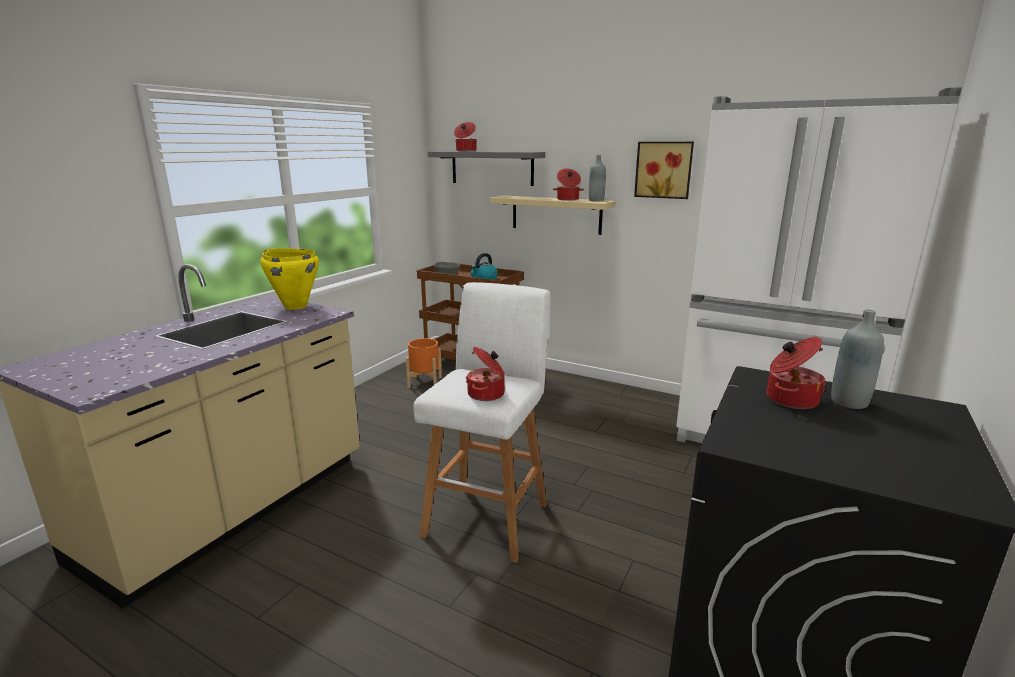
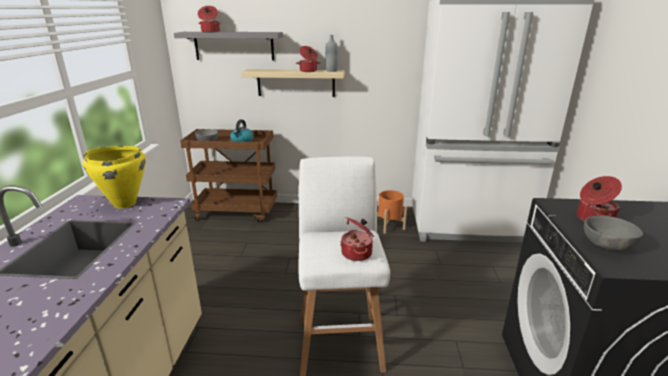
camera: 25 degrees left, 5 degrees up
orange planter [406,338,442,388] -> orange planter moved to [377,190,407,234]
picture [634,142,694,199] -> none
grey bottle [831,309,884,409] -> none
none -> grey bowl [584,216,643,250]

